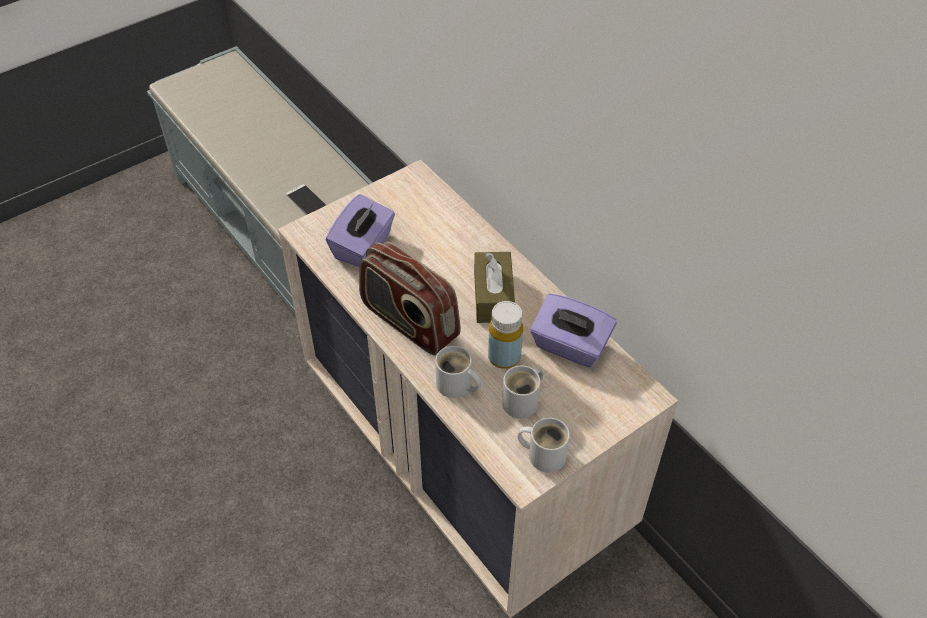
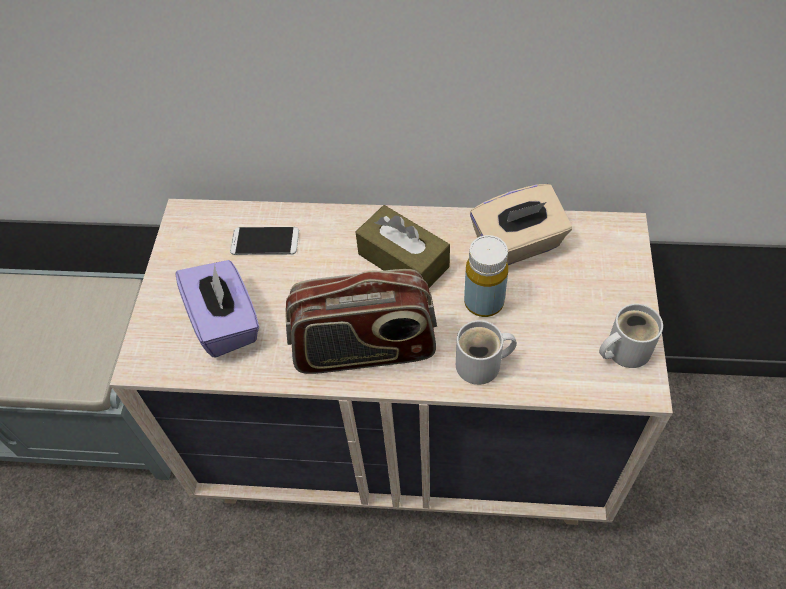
camera: 45 degrees left, 5 degrees up
phone [286,184,326,215] -> phone moved to [230,227,299,255]
white mug [502,366,543,419] -> none
purple tissue box [530,294,617,367] -> beige tissue box [470,184,572,265]

